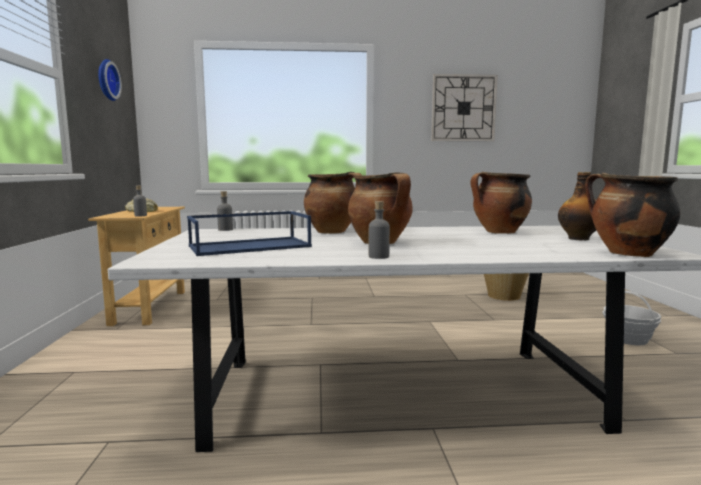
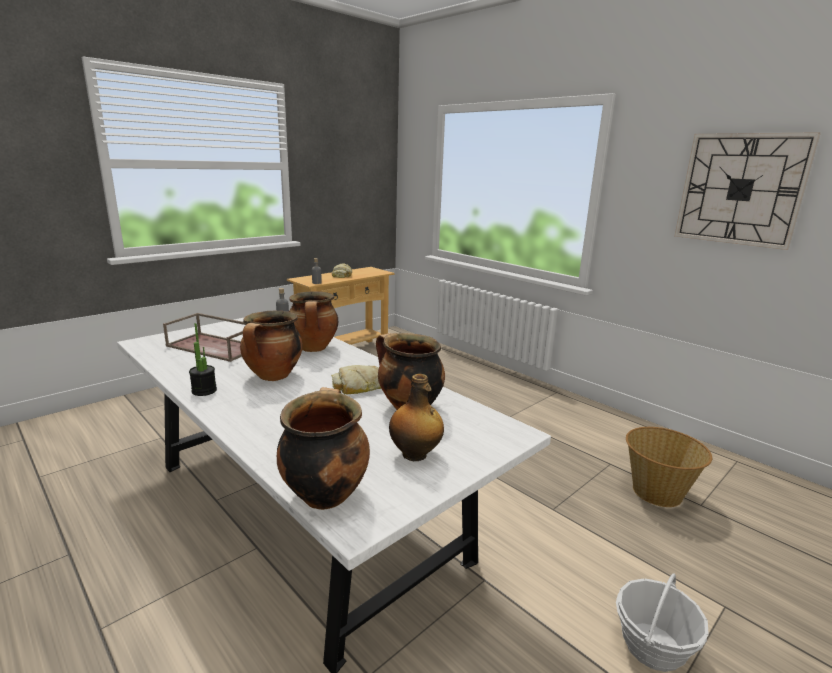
camera: 50 degrees right, 10 degrees up
wall clock [98,59,122,101] -> none
blue tray [187,211,312,256] -> brown tray [163,313,247,362]
grey bottle [369,201,390,259] -> potted plant [189,323,217,396]
none -> bread [331,365,381,394]

